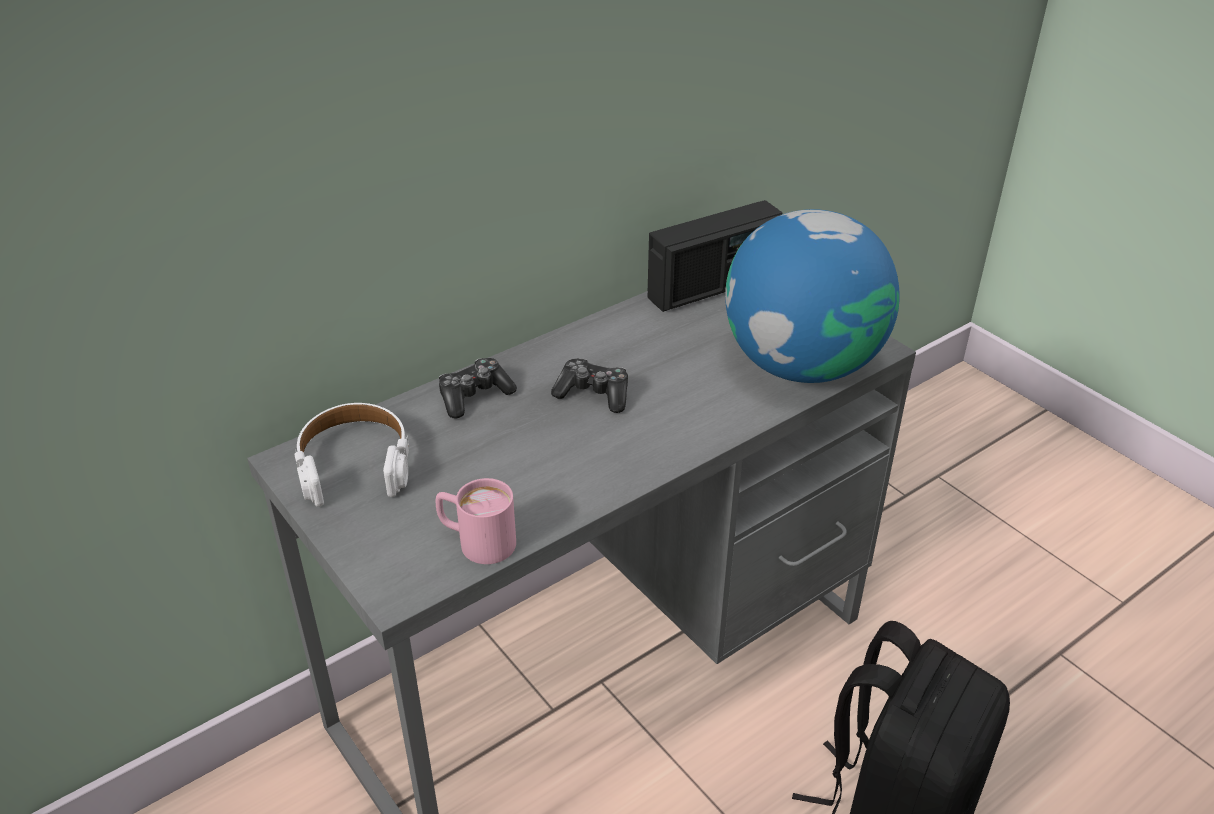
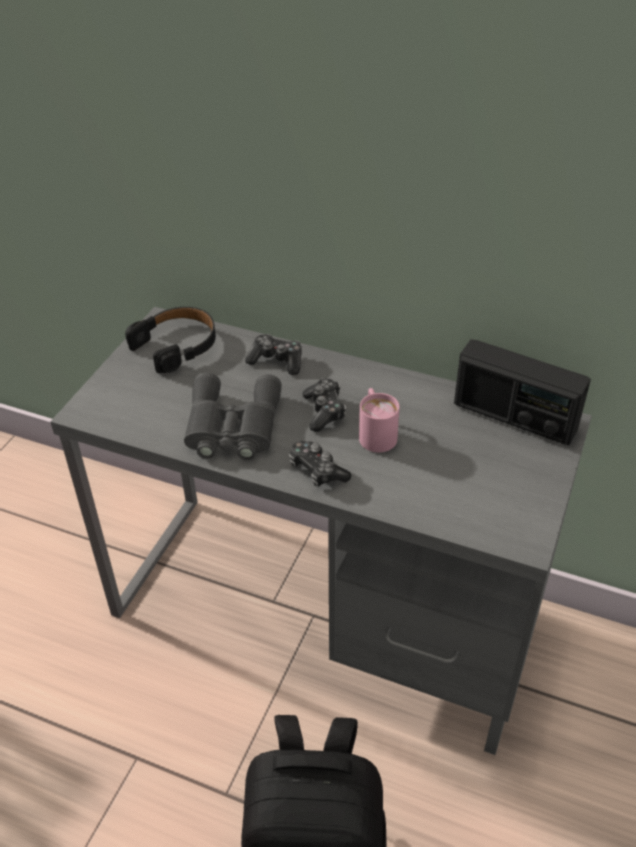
camera: 60 degrees right, 5 degrees up
white headphones [294,403,409,507] -> black headphones [125,307,216,373]
pink mug [436,478,516,564] -> pink mug moved to [359,388,400,453]
globe [725,209,900,383] -> none
none -> grey binoculars [184,372,282,460]
none -> game controller [289,441,351,486]

